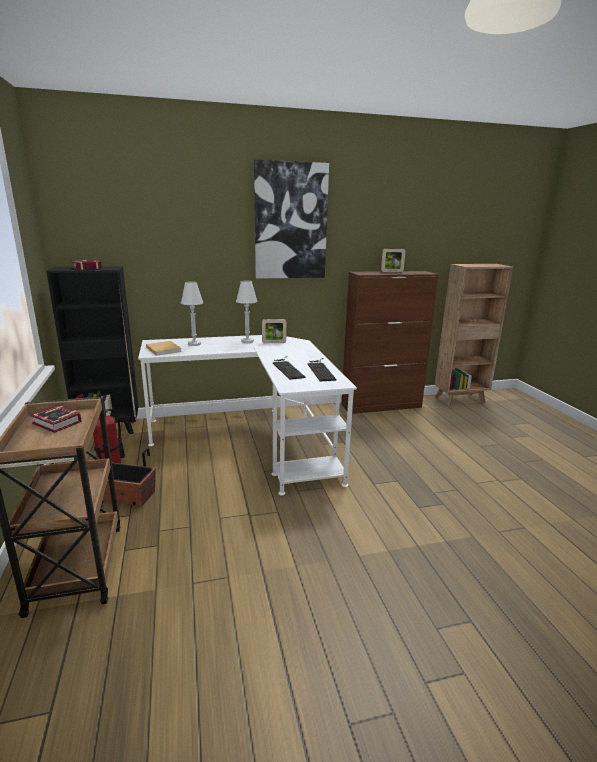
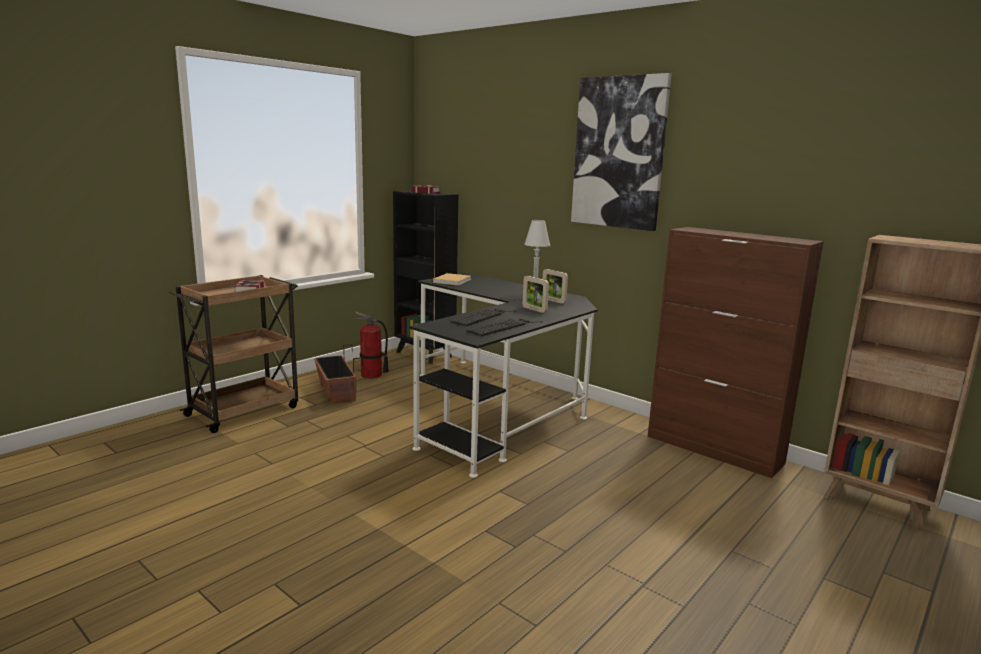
camera: 55 degrees right, 5 degrees down
white desk [138,335,357,496] -> black desk [410,273,598,478]
white table lamp [181,281,203,346] -> none
picture frame [381,249,405,272] -> picture frame moved to [523,276,549,313]

